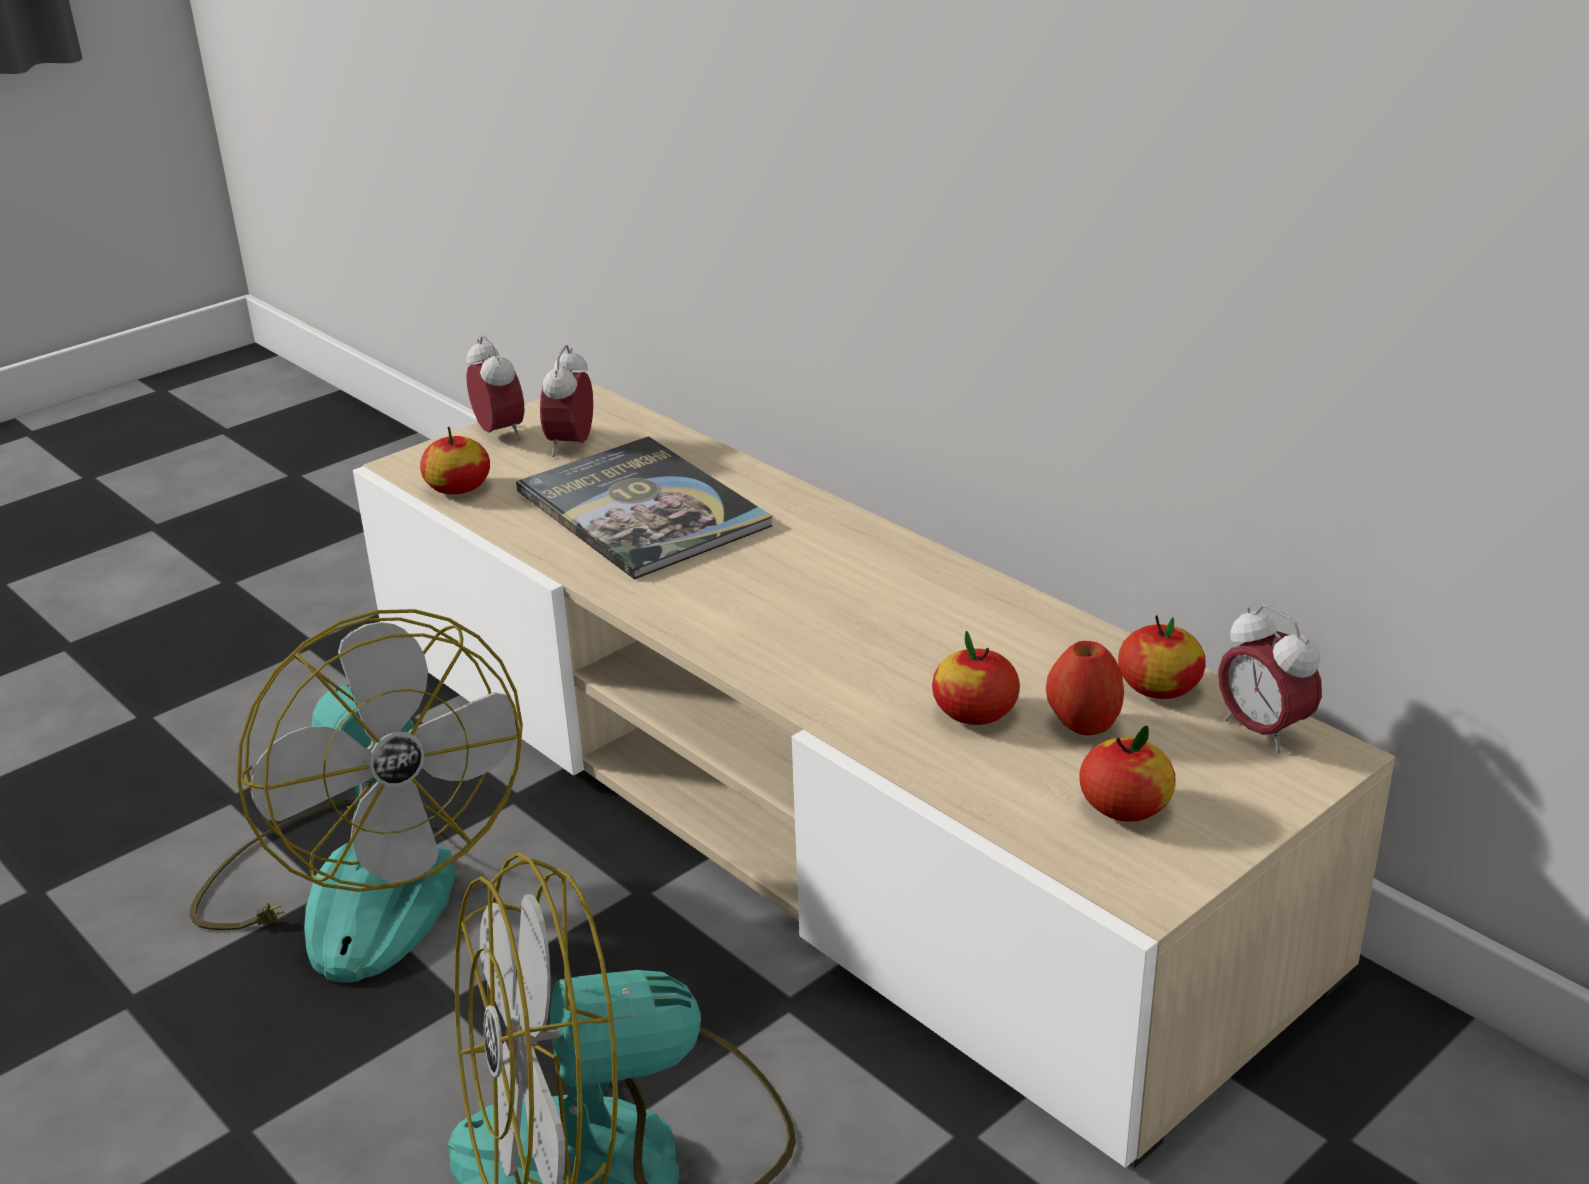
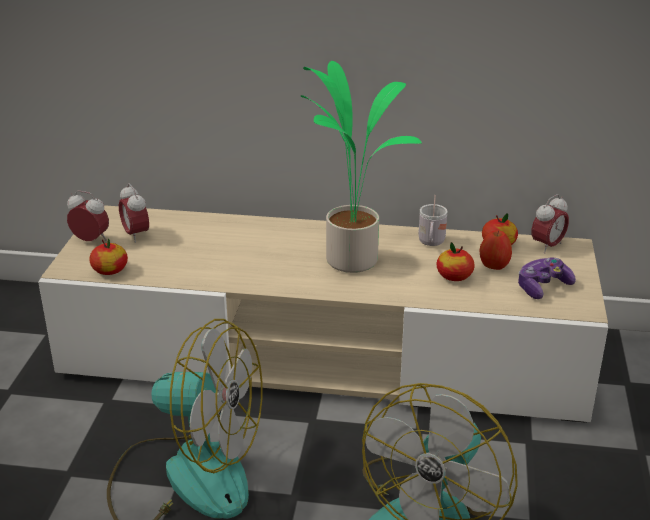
camera: 40 degrees left, 0 degrees up
book [516,436,772,579] -> none
apple [1079,726,1176,822] -> game controller [518,258,576,299]
alarm clock [1218,604,1322,754] -> alarm clock turned 60 degrees counterclockwise [531,194,569,254]
none -> potted plant [301,61,422,273]
none -> white mug [418,195,448,246]

